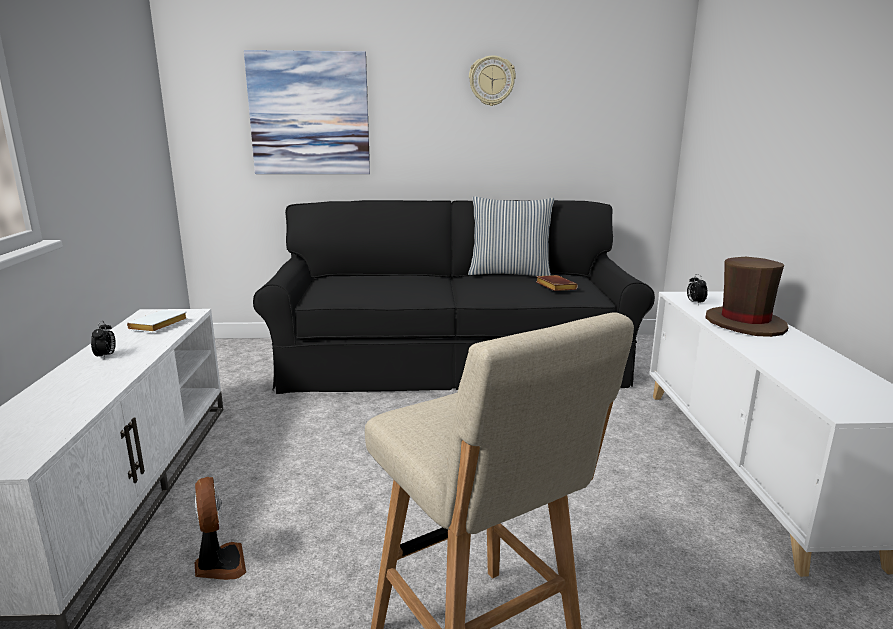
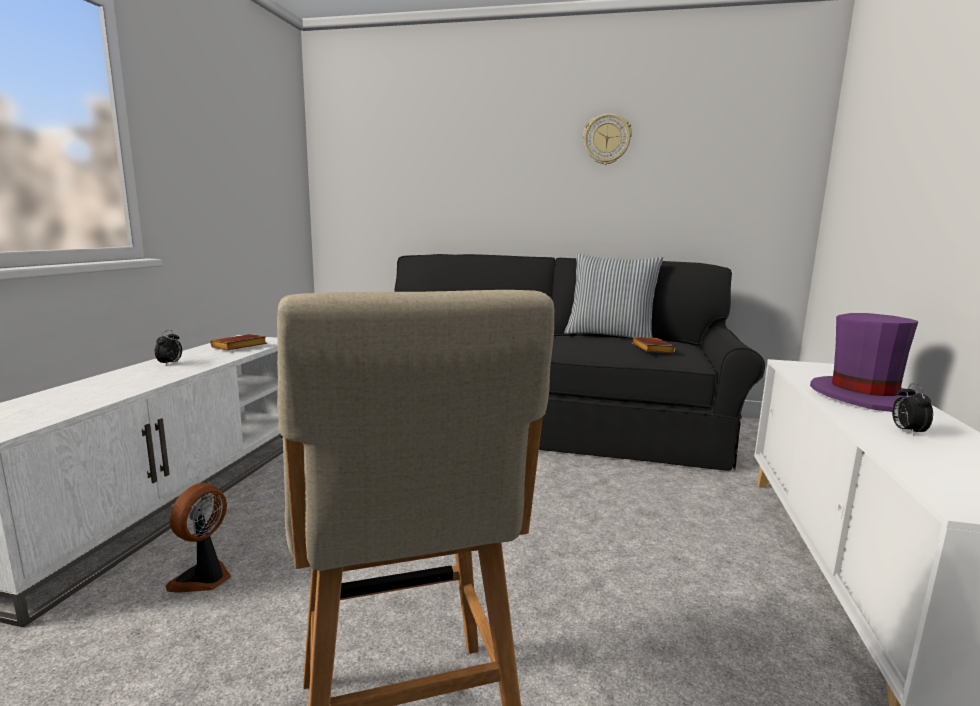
camera: 15 degrees right, 5 degrees down
white book [127,310,188,333] -> brown book [210,334,267,350]
fan [195,477,246,580] -> fan turned 150 degrees counterclockwise [166,483,231,593]
picture [244,50,370,174] -> none
alarm clock [687,274,708,305] -> alarm clock moved to [892,383,933,436]
brown hat [705,257,789,337] -> purple hat [810,313,918,412]

